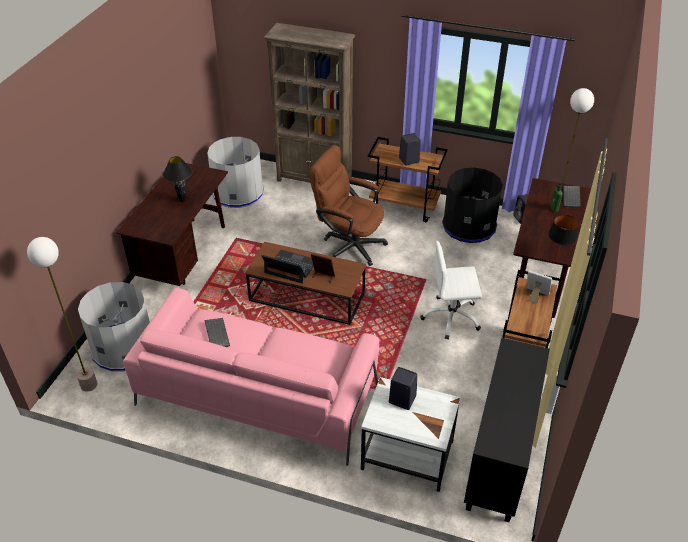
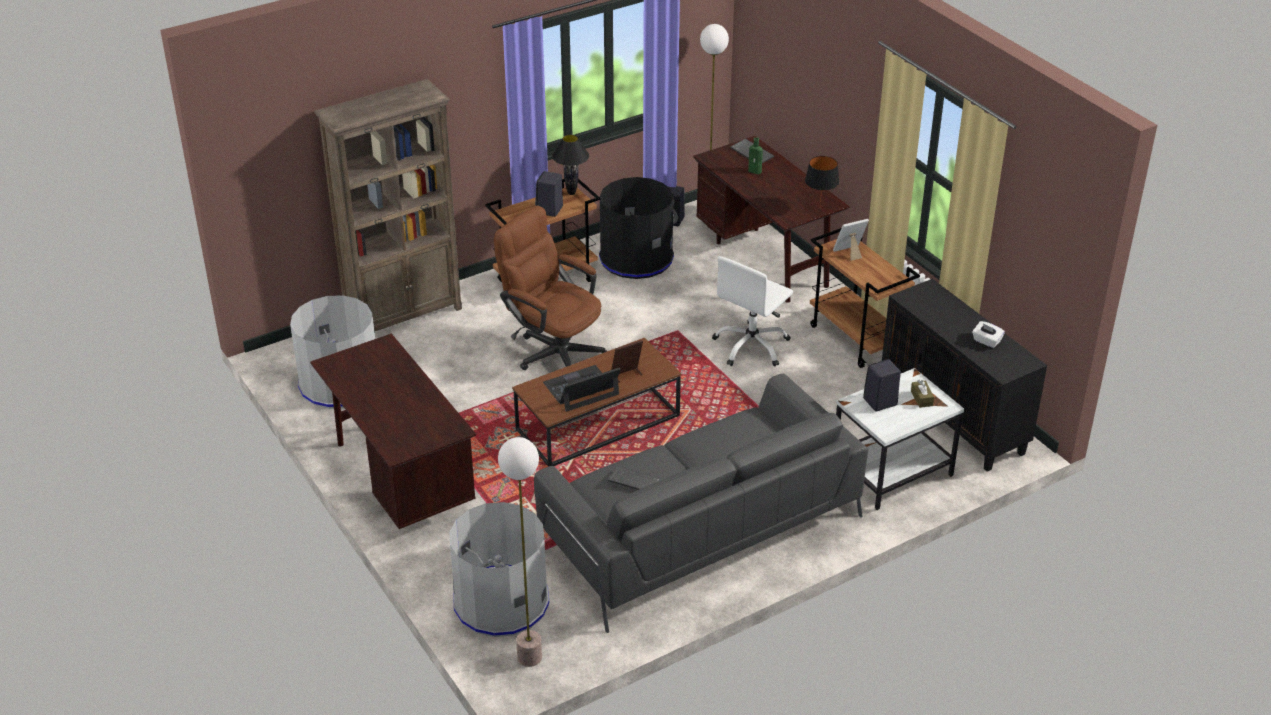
camera: 50 degrees left, 5 degrees down
pink sofa [123,288,379,466] -> grey sofa [534,373,868,633]
black table lamp [163,156,192,202] -> black table lamp moved to [552,134,589,195]
brown office chair [310,145,388,266] -> brown office chair turned 60 degrees clockwise [494,206,607,370]
none -> brown tissue box [911,380,934,408]
none -> white tissue box [972,321,1005,348]

